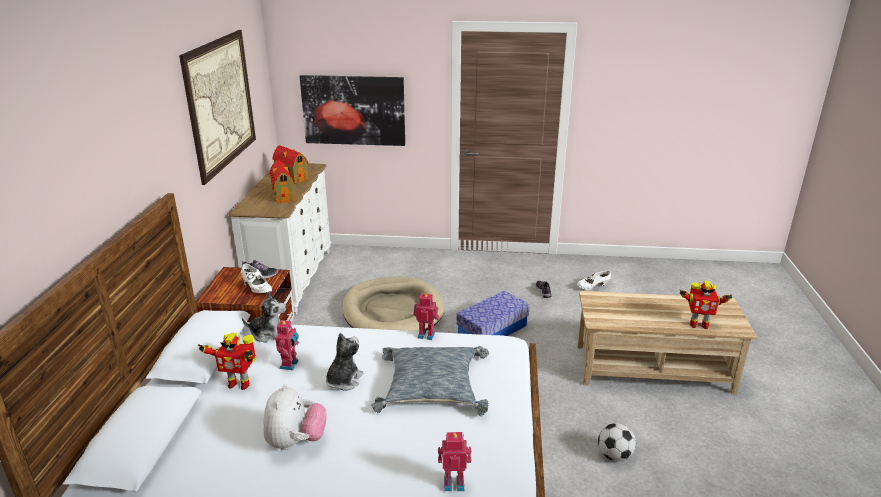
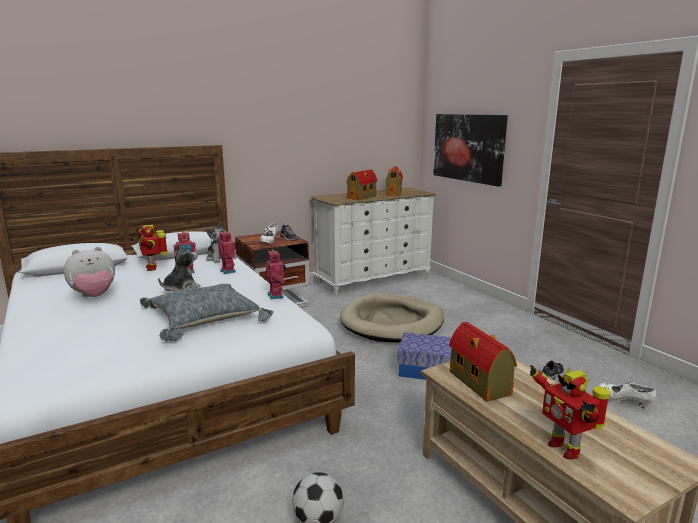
camera: 55 degrees right, 10 degrees down
picture [179,30,256,185] -> none
plush toy [326,333,364,391] -> plush toy turned 45 degrees counterclockwise [158,244,201,292]
toy robot [438,432,471,491] -> toy robot moved to [218,231,237,274]
none -> toy house [449,322,517,402]

